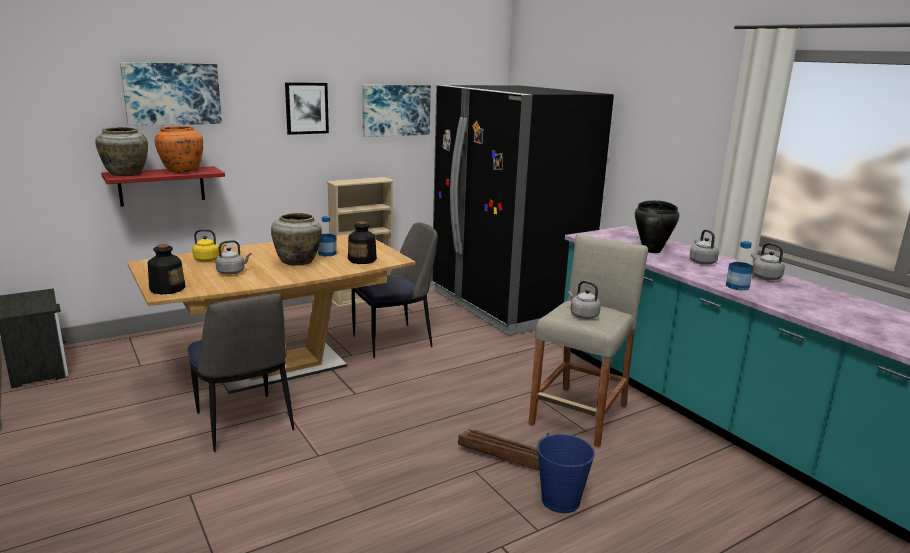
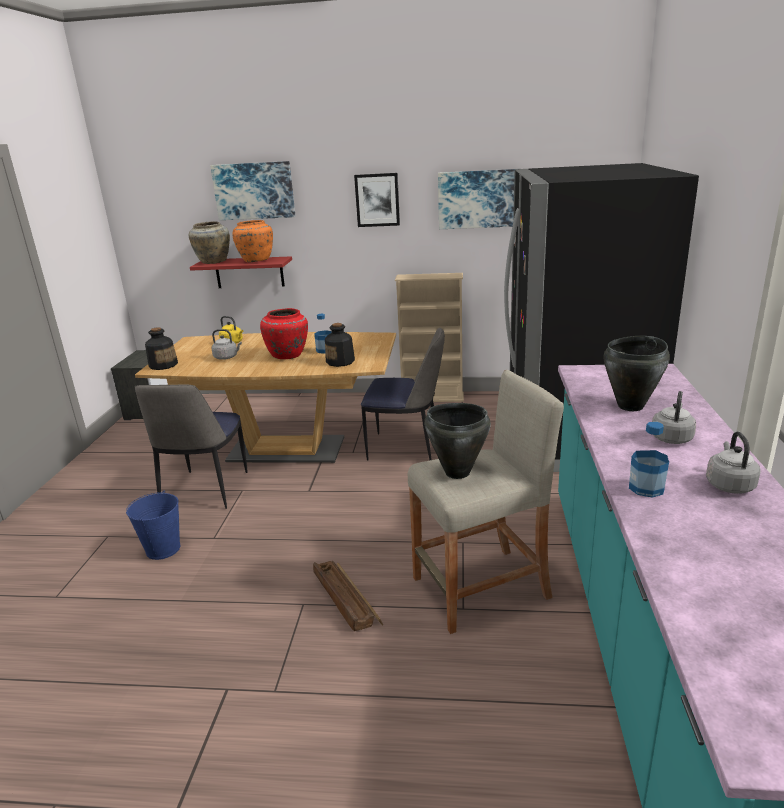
camera: 40 degrees right, 5 degrees up
beige vase [271,213,322,266] -> red vase [260,308,308,359]
blue bucket [537,433,595,513] -> blue bucket moved to [126,491,180,560]
grey kettle [568,281,601,319] -> black cooking pot [424,403,491,479]

